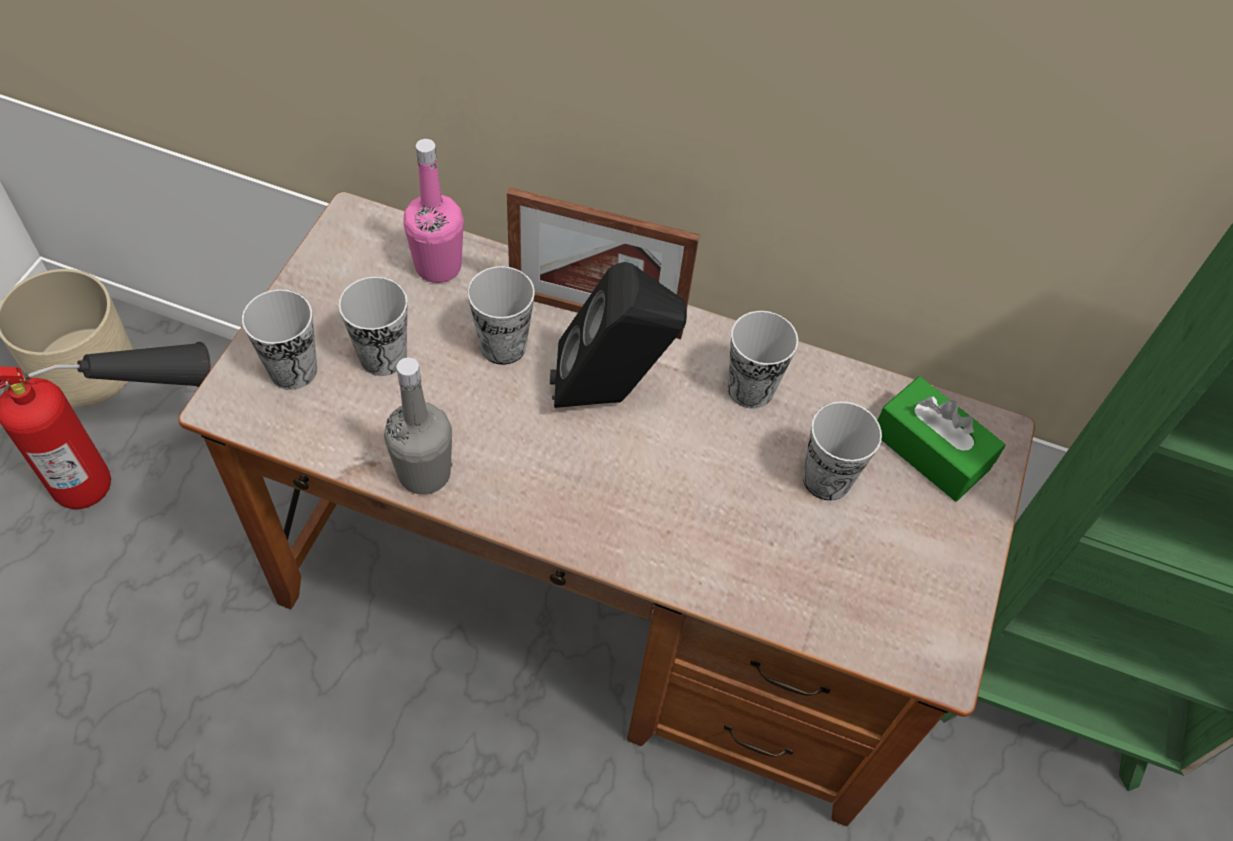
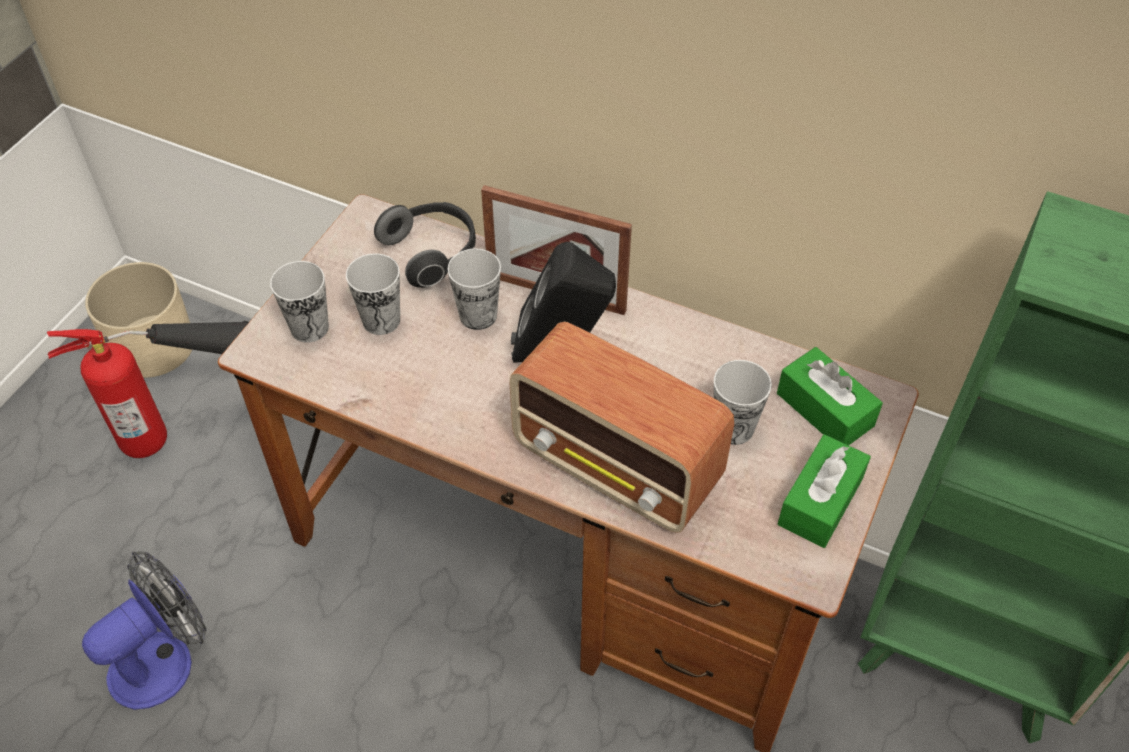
camera: 10 degrees right, 5 degrees down
grey bottle [384,358,453,495] -> none
pink bottle [403,139,464,283] -> headphones [374,202,476,288]
cup [728,311,798,409] -> none
none -> fan [82,551,206,710]
none -> radio [509,322,734,532]
none -> green tissue box [778,434,871,548]

